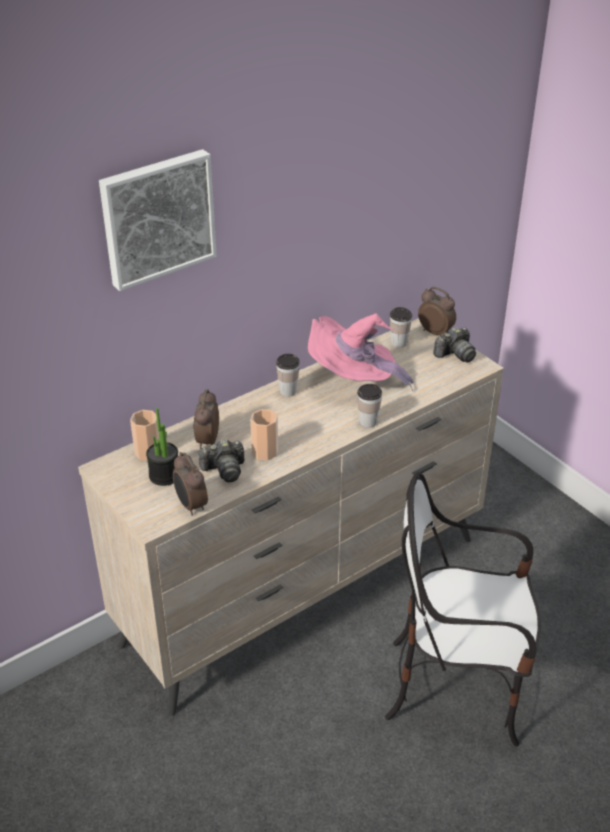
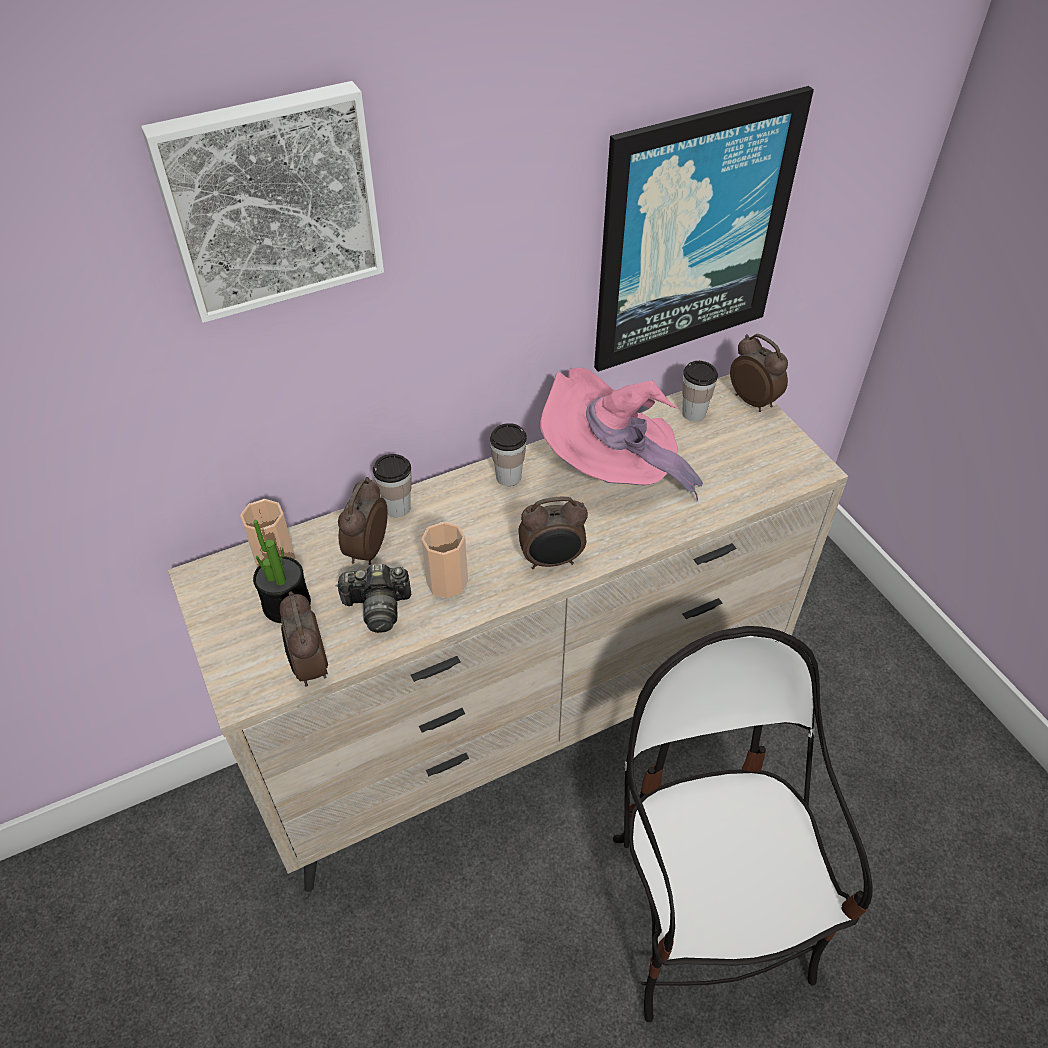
camera: 10 degrees right, 10 degrees up
cup [357,384,382,428] -> cup moved to [373,454,411,518]
chair [385,472,541,747] -> chair turned 60 degrees clockwise [613,626,873,1022]
camera [433,327,476,362] -> none
none -> alarm clock [518,497,588,569]
none -> picture [594,86,814,372]

